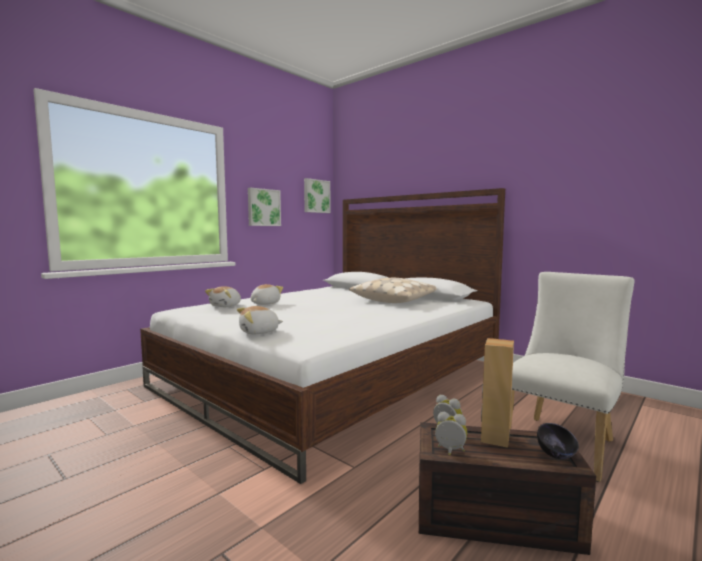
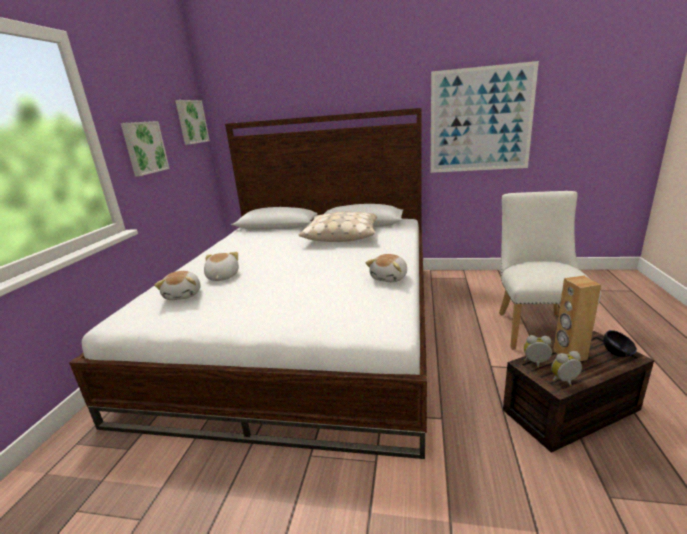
camera: 30 degrees left, 15 degrees up
plush toy [237,306,283,334] -> plush toy moved to [365,254,407,282]
none -> picture [431,61,539,173]

